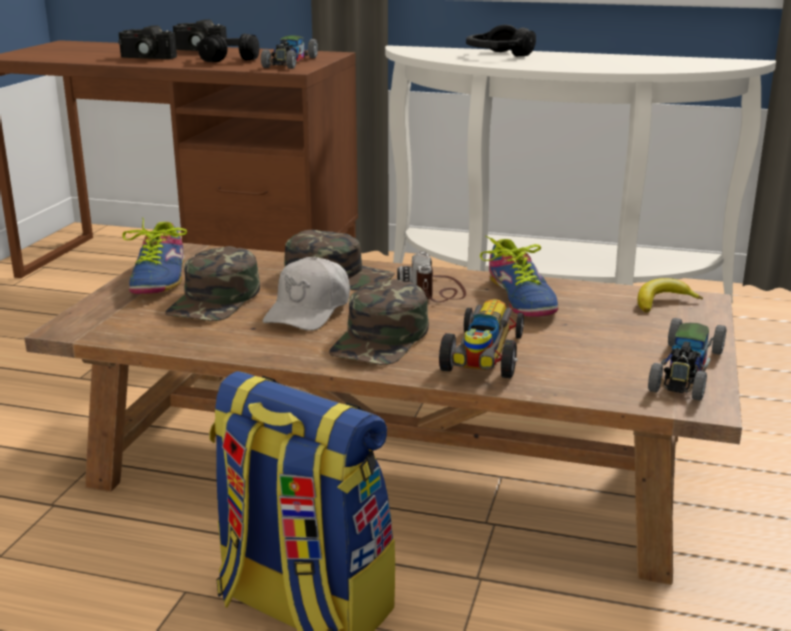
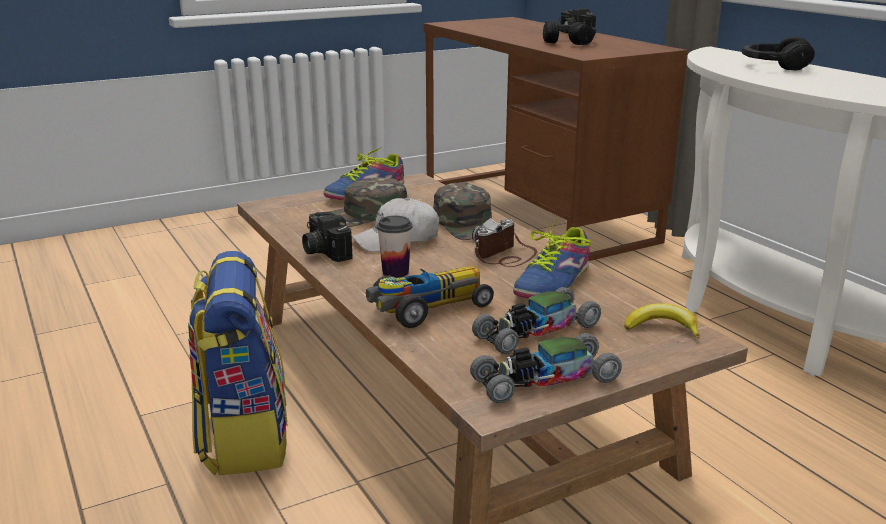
camera: 45 degrees right, 0 degrees up
camera [118,25,177,59] -> camera moved to [302,212,353,262]
toy car [261,35,318,69] -> toy car moved to [472,287,601,354]
green cap [329,279,429,365] -> cup [377,216,412,278]

